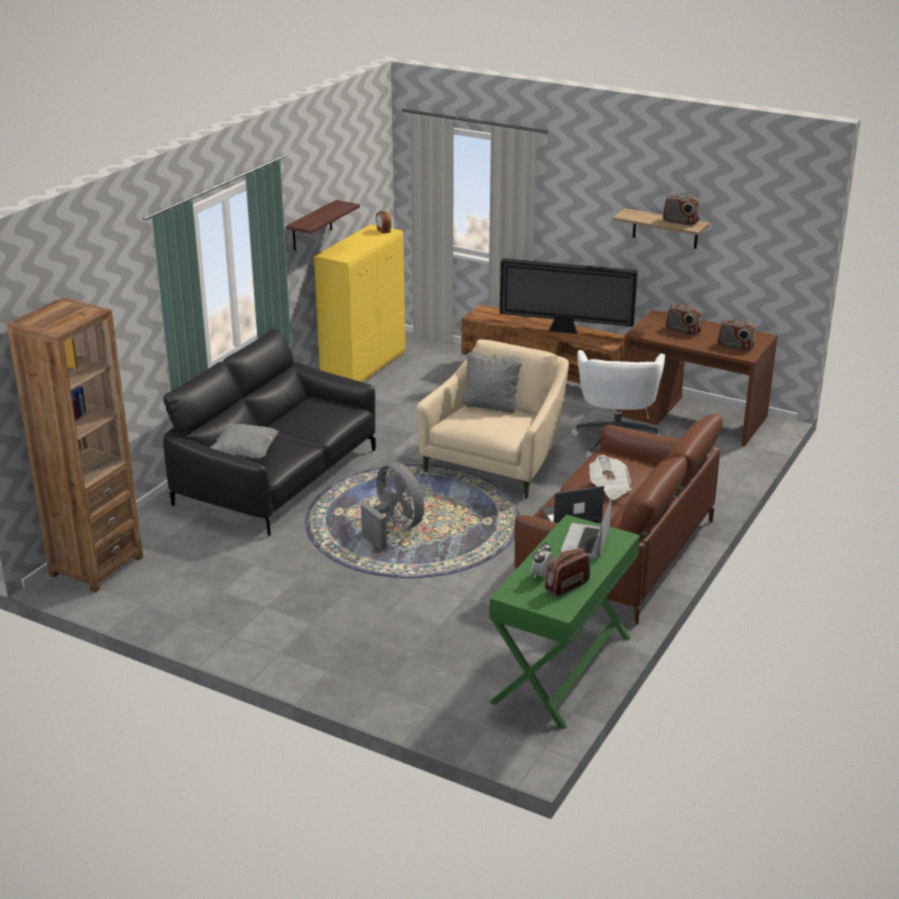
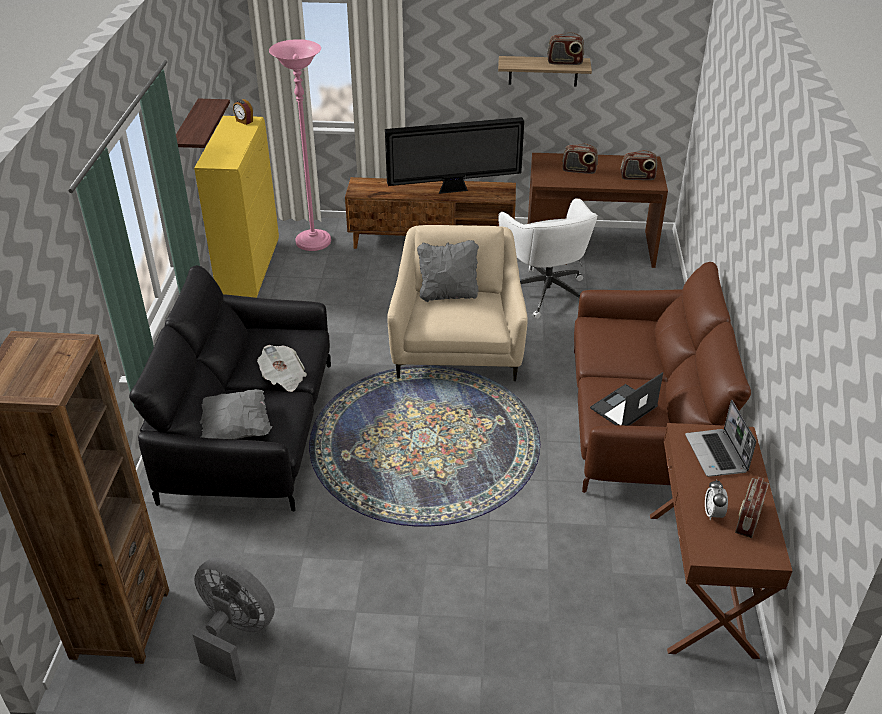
camera: 25 degrees left, 10 degrees up
grey fan [361,462,424,550] -> grey fan moved to [192,558,275,682]
green console table [489,515,640,729] -> brown console table [650,423,792,659]
newspaper [589,455,632,500] -> newspaper moved to [257,345,307,392]
none -> pink floor lamp [269,39,331,251]

